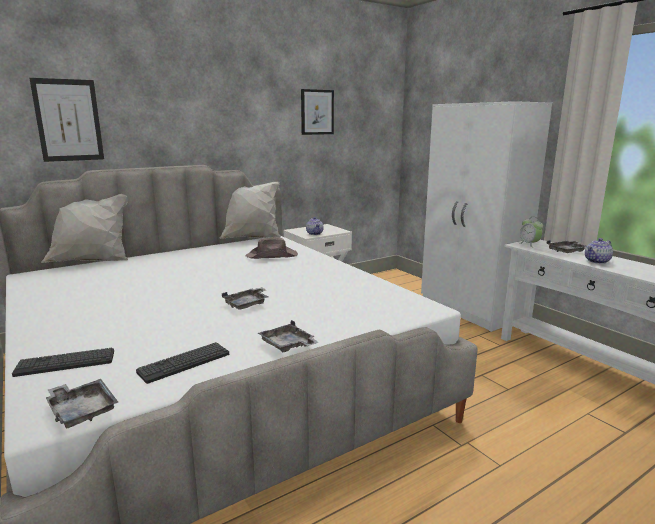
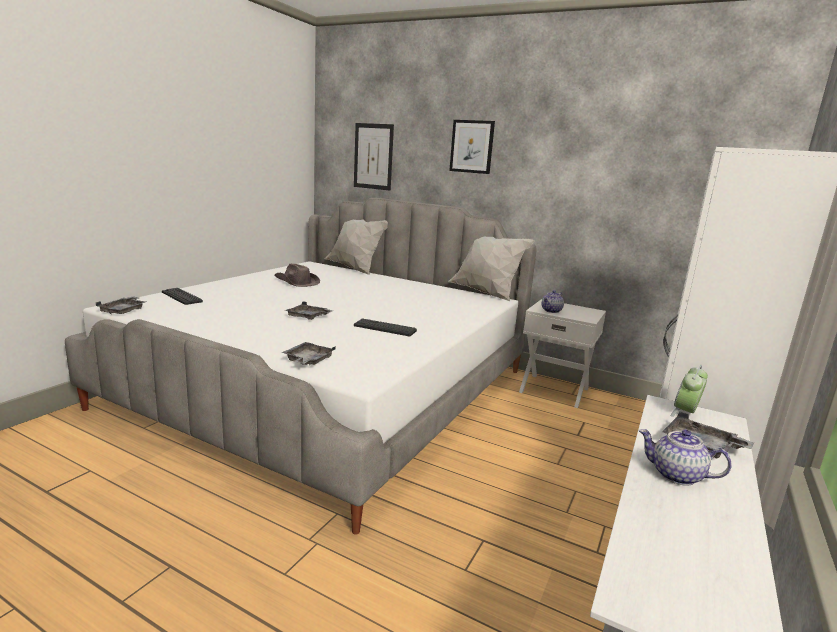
camera: 60 degrees right, 0 degrees up
keyboard [136,342,229,384] -> keyboard moved to [354,318,417,336]
brown hat [245,237,298,259] -> brown hat moved to [274,264,320,287]
grey tray [258,320,318,352] -> grey tray moved to [281,342,336,365]
picture [301,89,334,135] -> picture moved to [449,120,495,174]

